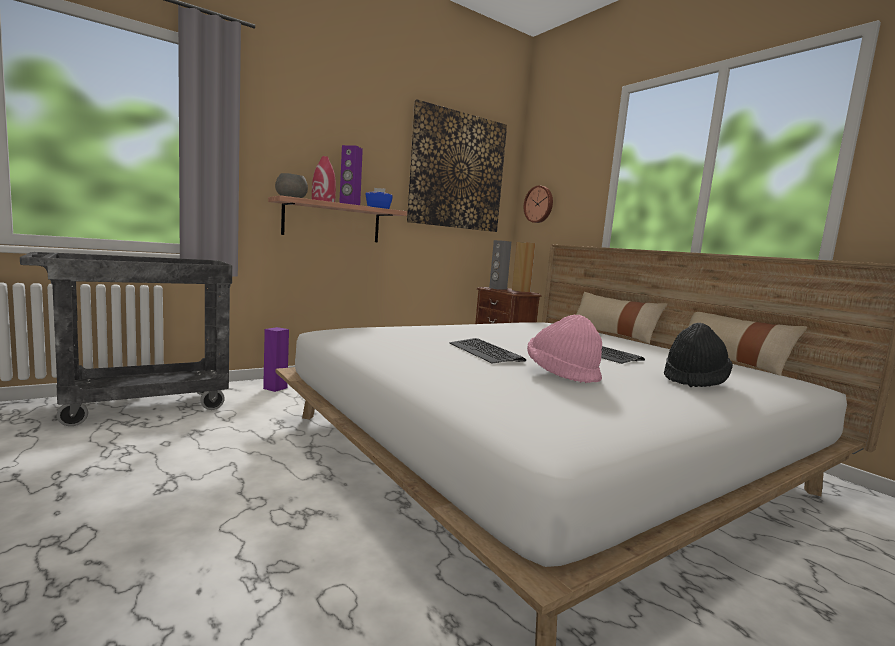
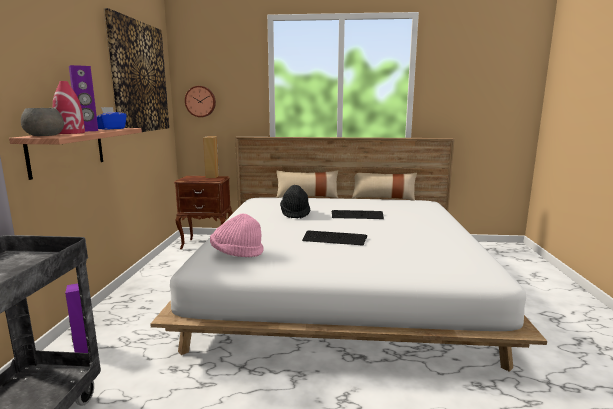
camera: 50 degrees left, 5 degrees up
grey speaker [489,240,511,290] -> none
pink hat [527,315,602,383] -> pink hat moved to [210,213,264,257]
black hat [664,323,733,387] -> black hat moved to [280,185,311,219]

